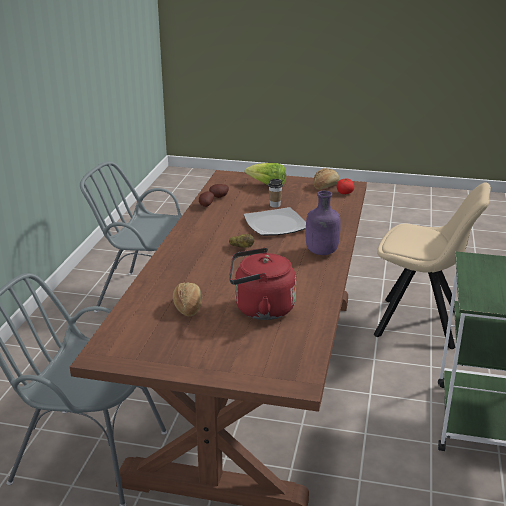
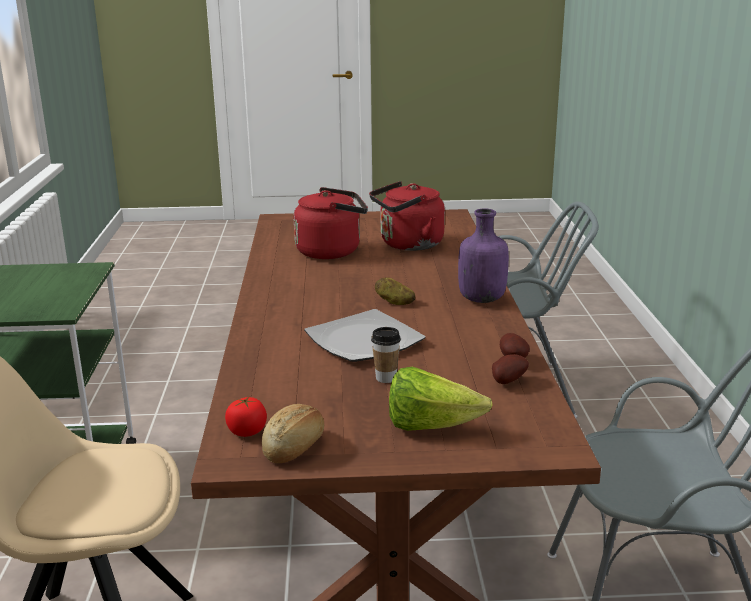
camera: 165 degrees right, 5 degrees down
bread [173,282,202,317] -> red kettle [369,181,445,251]
purple bottle [306,191,341,255] -> purple bottle moved to [458,209,509,303]

